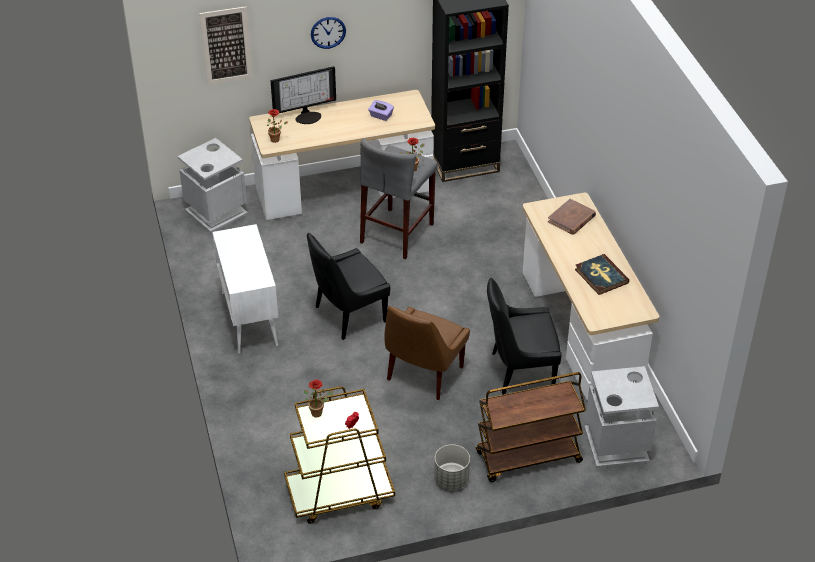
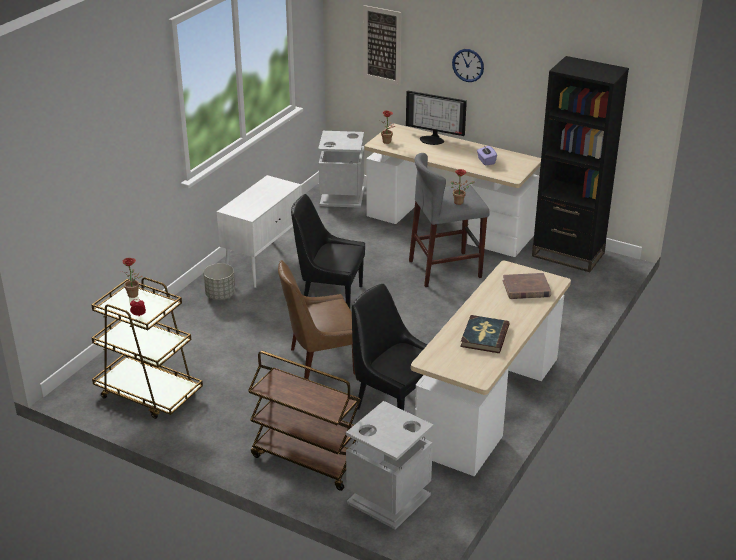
camera: 45 degrees right, 10 degrees down
grey planter [434,445,470,490] -> grey planter moved to [203,263,235,300]

